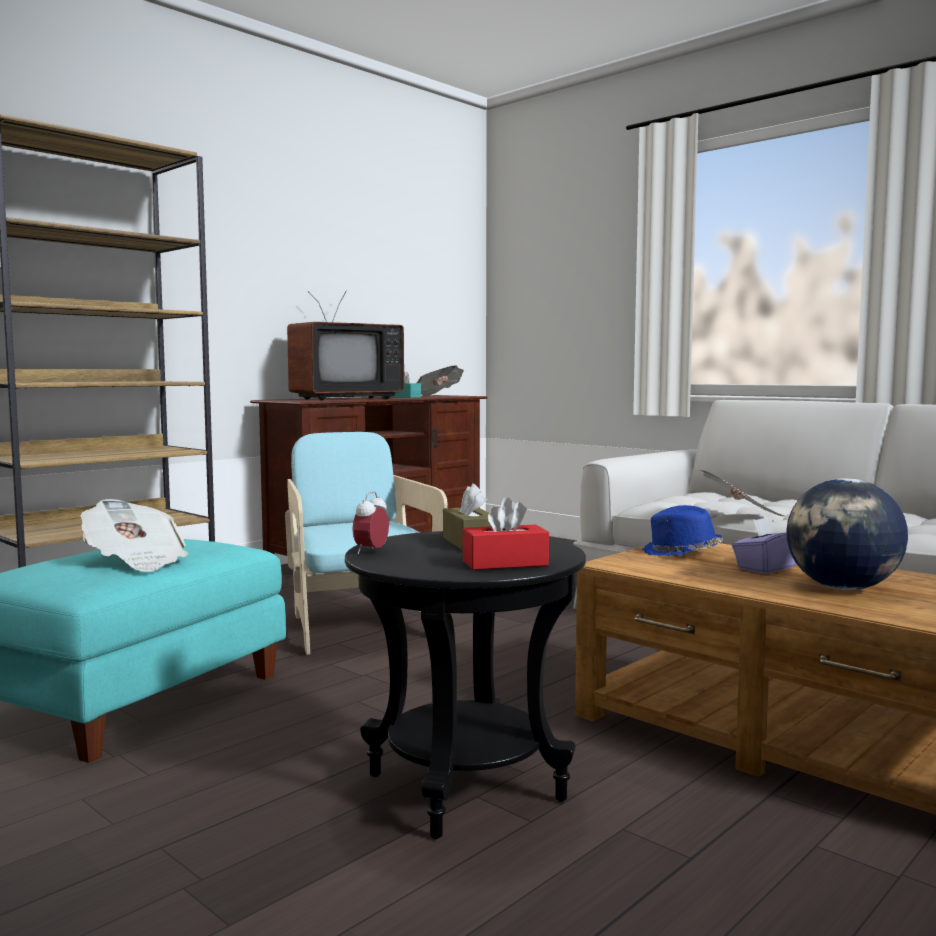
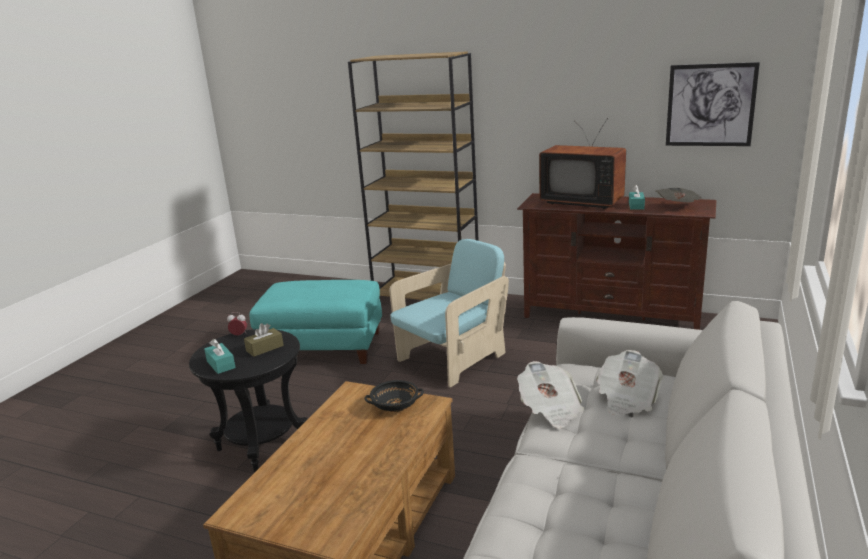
camera: 70 degrees right, 15 degrees up
newspaper [80,499,188,572] -> newspaper moved to [596,350,663,415]
red tissue box [462,497,549,570] -> turquoise tissue box [204,339,236,374]
blue hat [642,505,723,556] -> black bowl [365,380,424,412]
purple tissue box [732,517,796,574] -> none
globe [786,478,908,590] -> none
none -> picture [666,62,760,146]

